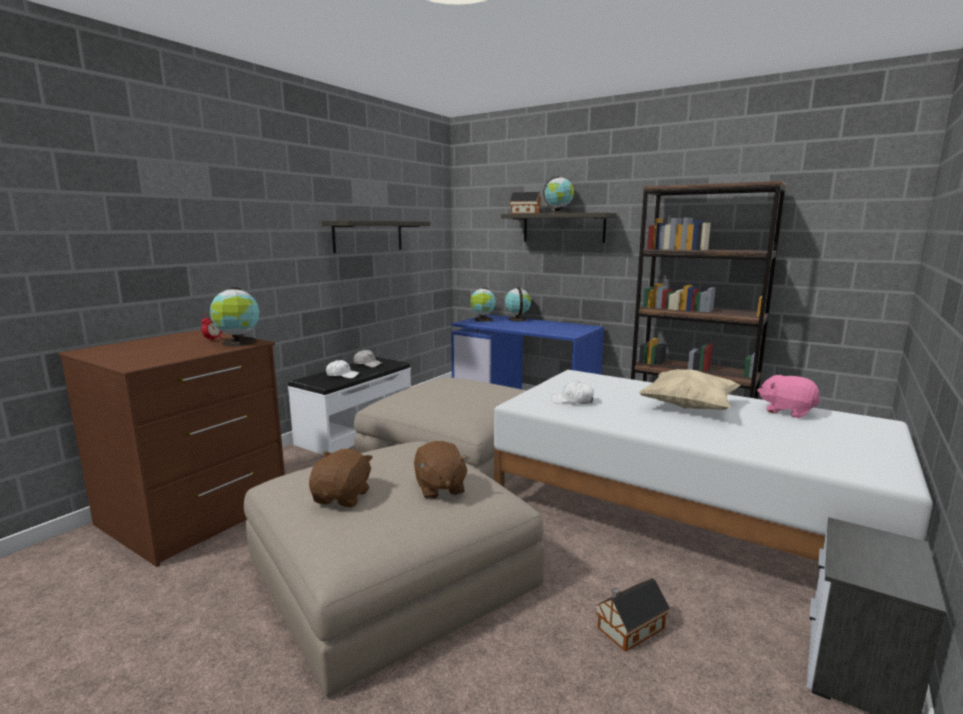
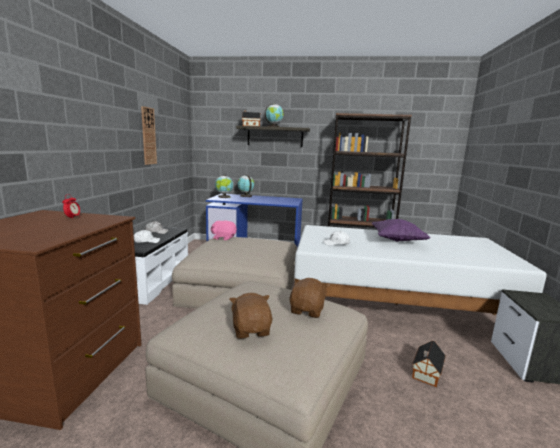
camera: 25 degrees left, 0 degrees up
globe [210,287,260,346] -> none
shelf [322,221,431,253] -> wall clock [141,106,157,165]
brown plush toy [414,441,470,499] -> brown plush toy turned 120 degrees counterclockwise [289,278,329,318]
beige pillow [639,369,741,410] -> purple pillow [372,219,430,242]
pink plush toy [757,375,820,418] -> pink plush toy moved to [211,221,237,240]

